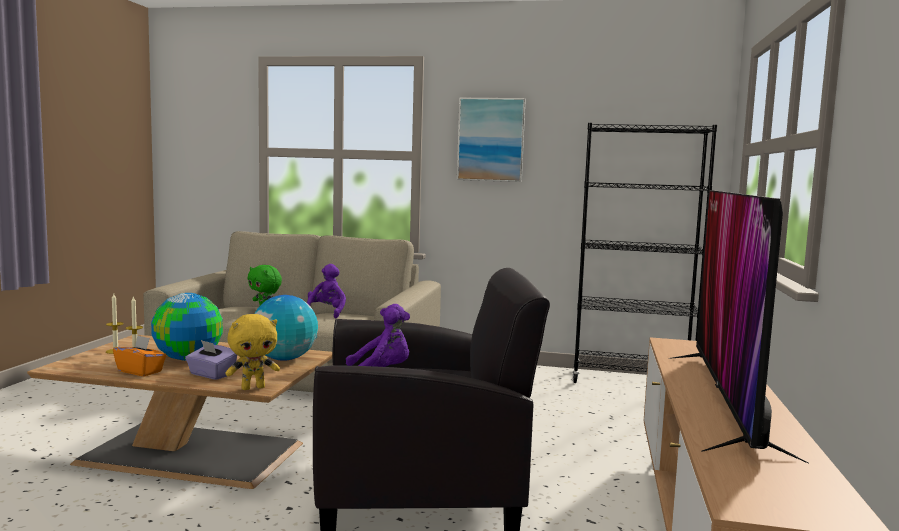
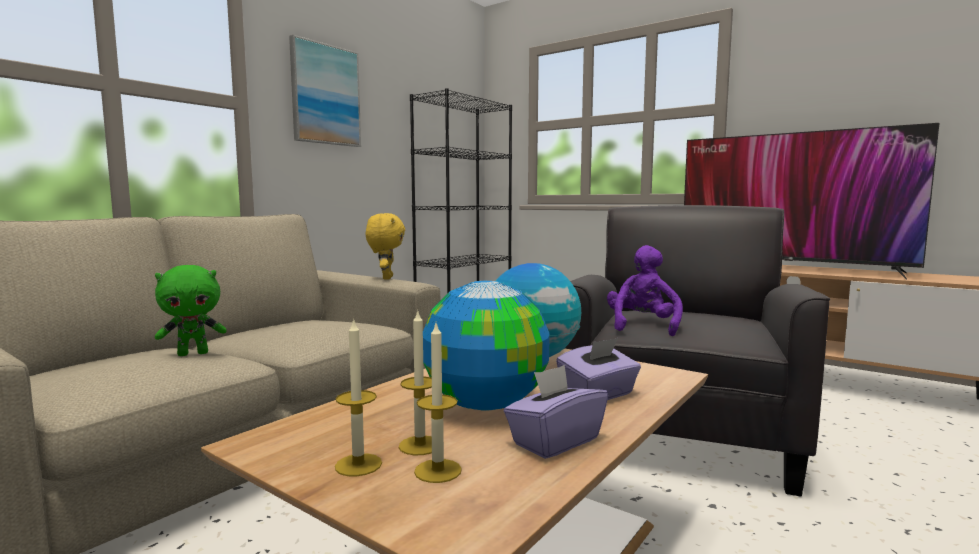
camera: 65 degrees left, 0 degrees up
orange tissue box [113,335,167,377] -> purple tissue box [504,365,608,459]
yellow plush toy [225,314,280,390] -> yellow plush toy moved to [366,213,405,280]
purple plush toy [307,264,346,318] -> none
none -> candle [414,323,462,483]

